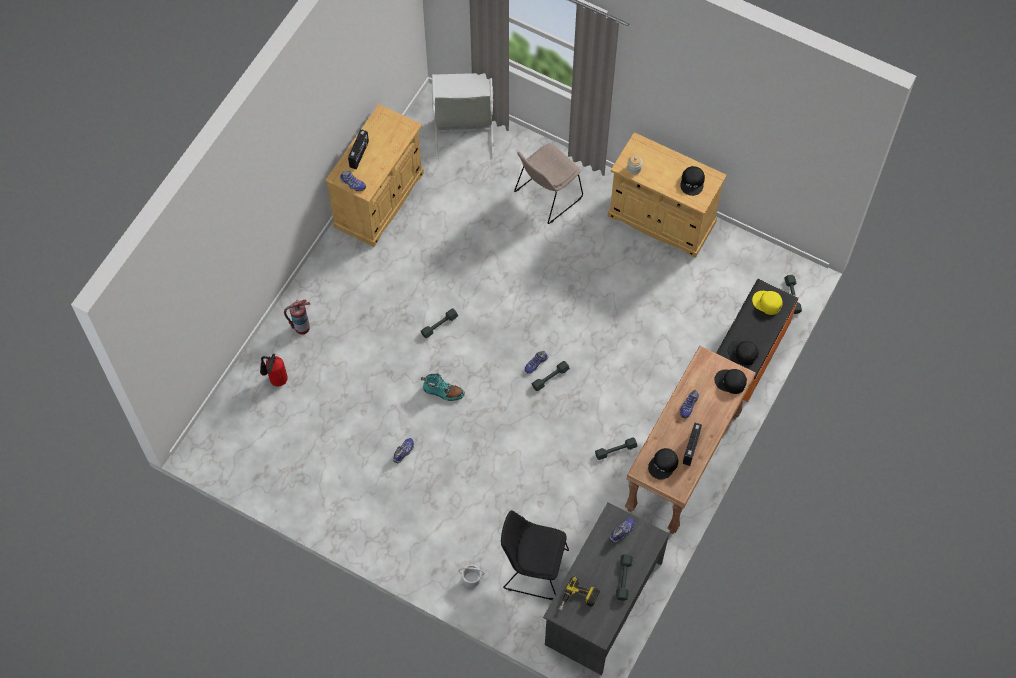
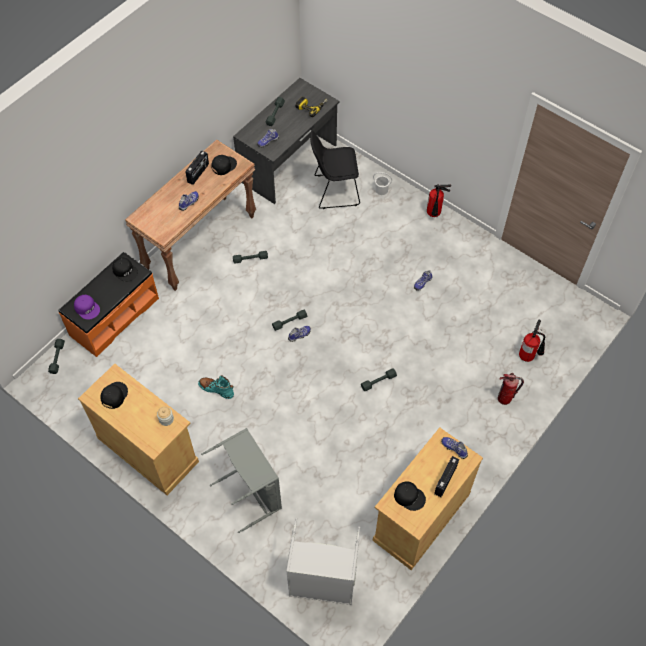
camera: 170 degrees left, 5 degrees down
turquoise boot [421,373,465,401] -> turquoise boot moved to [198,375,234,399]
black chair [501,510,569,600] -> black chair turned 150 degrees clockwise [310,131,360,209]
beige chair [514,143,583,224] -> grey laundry basket [201,428,282,533]
black cap [714,369,747,394] -> black cap moved to [394,481,426,511]
yellow cap [752,291,783,315] -> purple cap [74,295,100,320]
none -> fire extinguisher [427,184,451,217]

